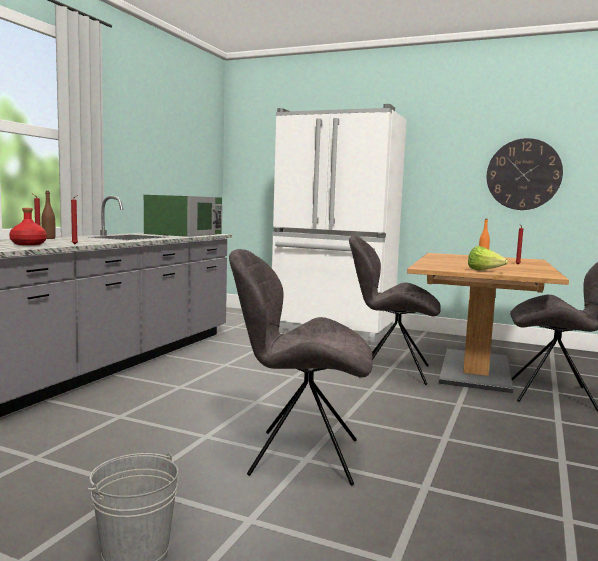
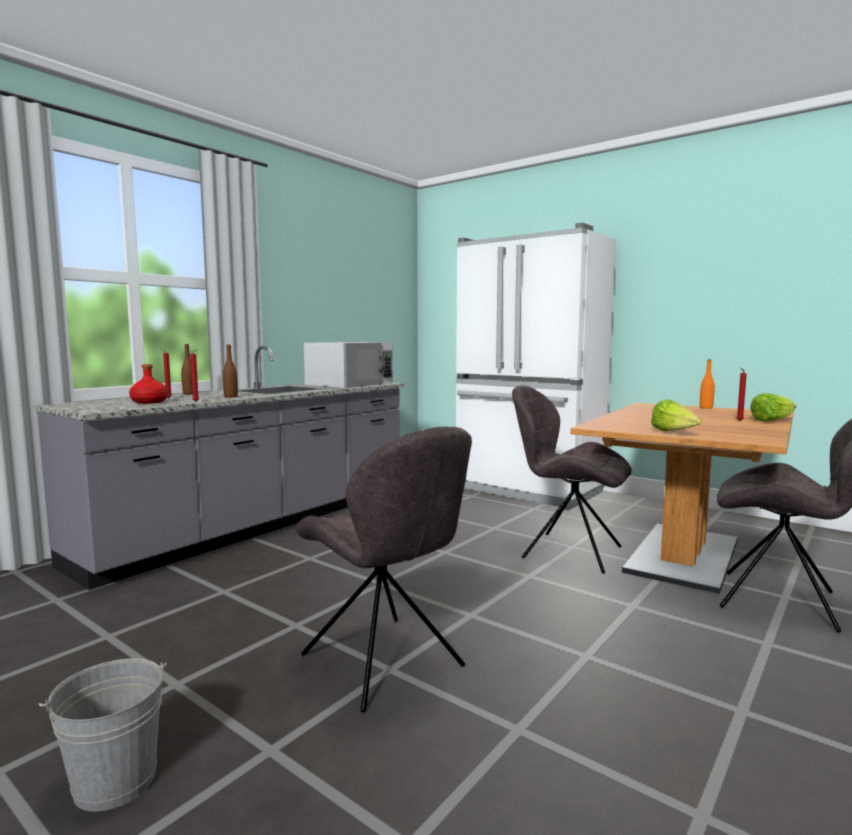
camera: 15 degrees right, 0 degrees up
green microwave [144,195,222,237] -> white microwave [304,342,393,388]
grey chair [229,249,373,486] -> grey chair turned 150 degrees counterclockwise [296,427,472,713]
wall clock [487,138,563,210] -> none
none -> brown bottle [223,344,238,397]
none -> lettuce [750,393,796,422]

